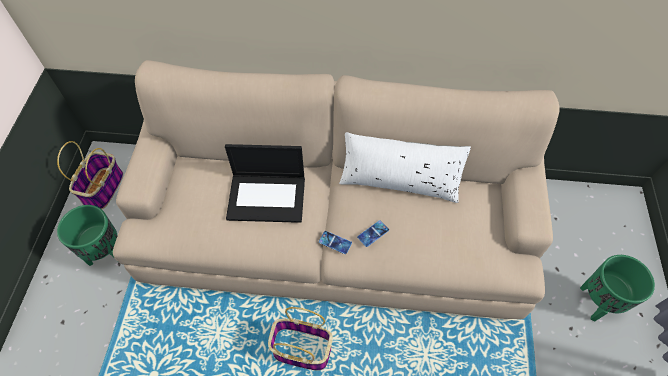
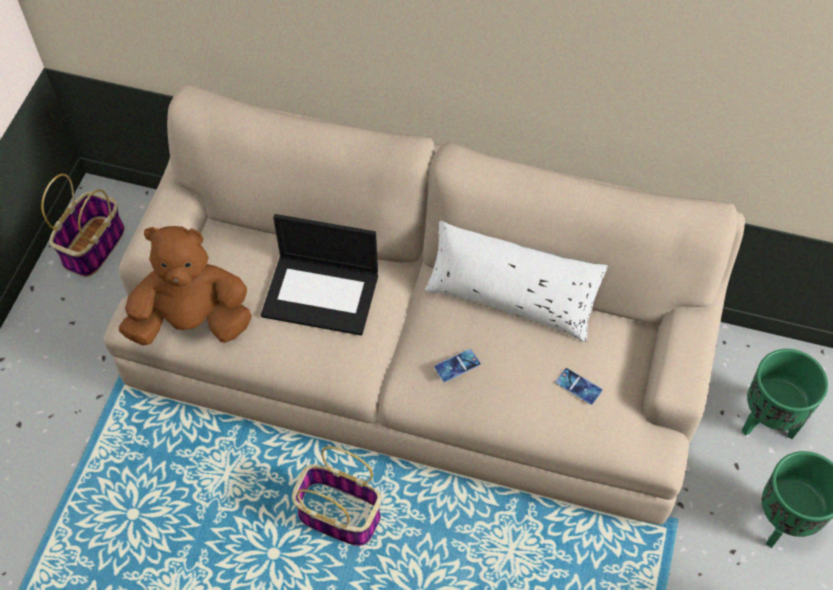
camera: 10 degrees right, 0 degrees up
green planter [57,205,117,266] -> green planter moved to [742,349,828,439]
phone [319,231,352,254] -> phone moved to [556,368,602,405]
none -> brown plush toy [119,226,252,345]

